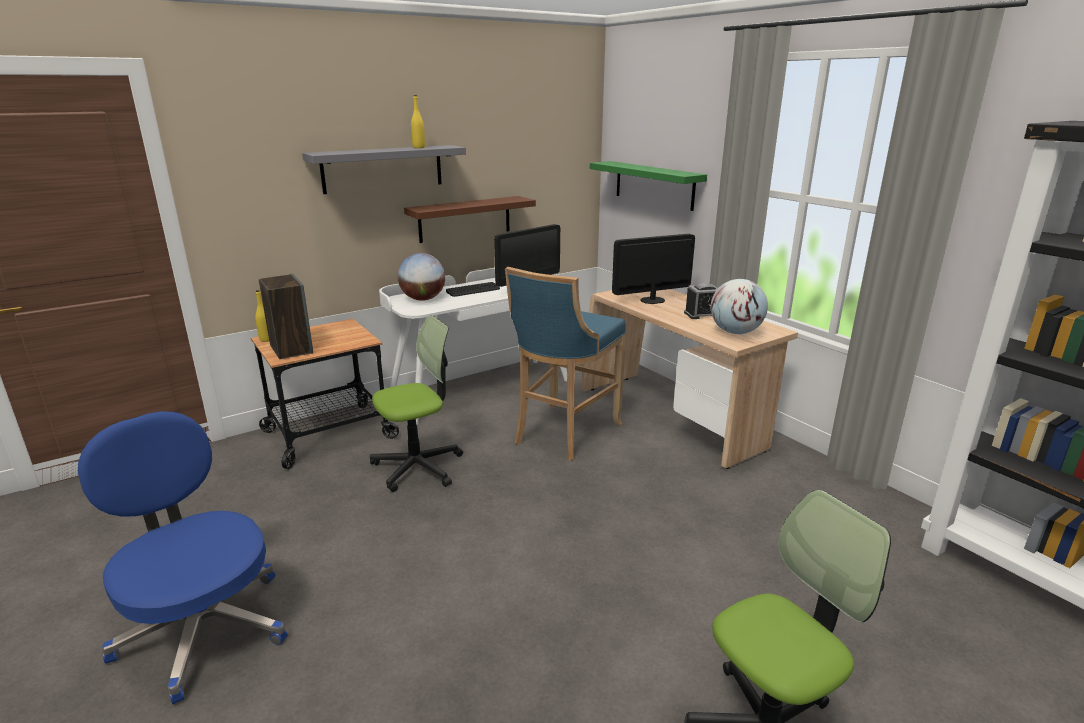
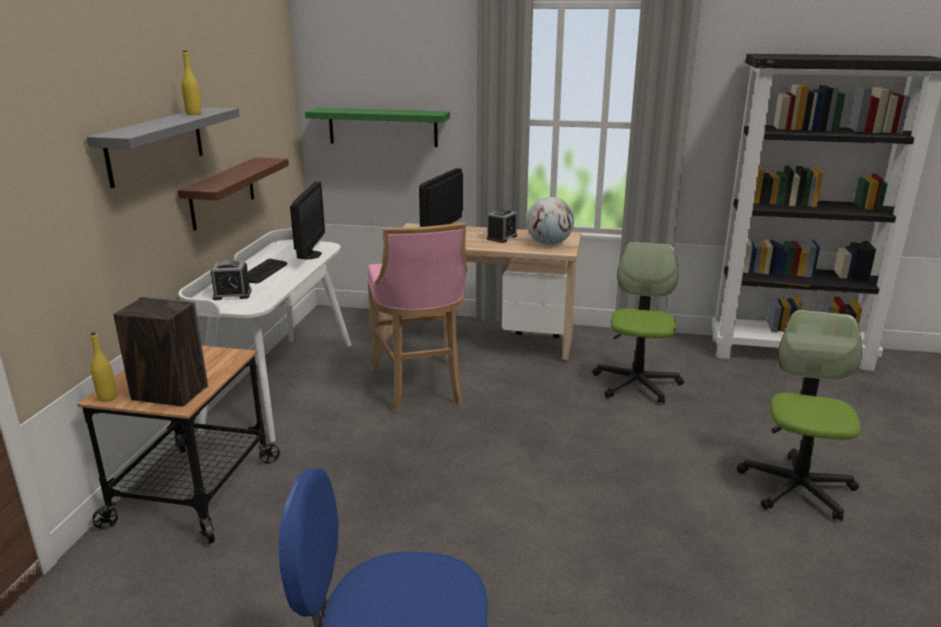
camera: 45 degrees left, 0 degrees up
office chair [370,315,463,492] -> office chair moved to [592,242,684,404]
globe [398,253,445,301] -> alarm clock [211,260,252,300]
blue stool [505,267,626,460] -> pink stool [367,222,467,412]

